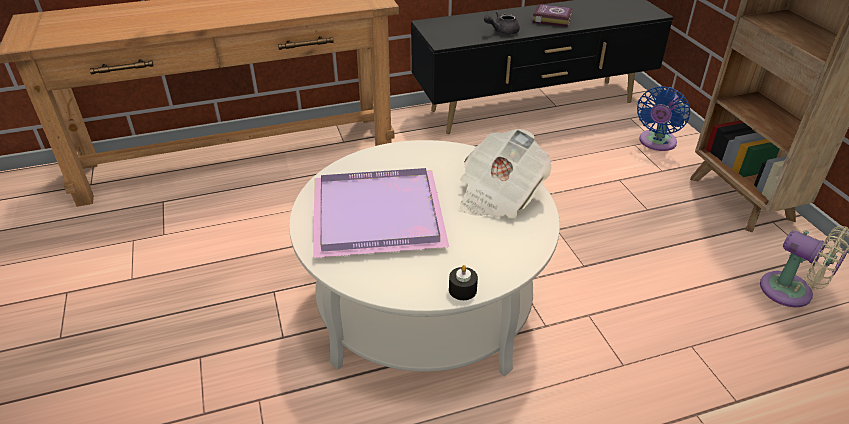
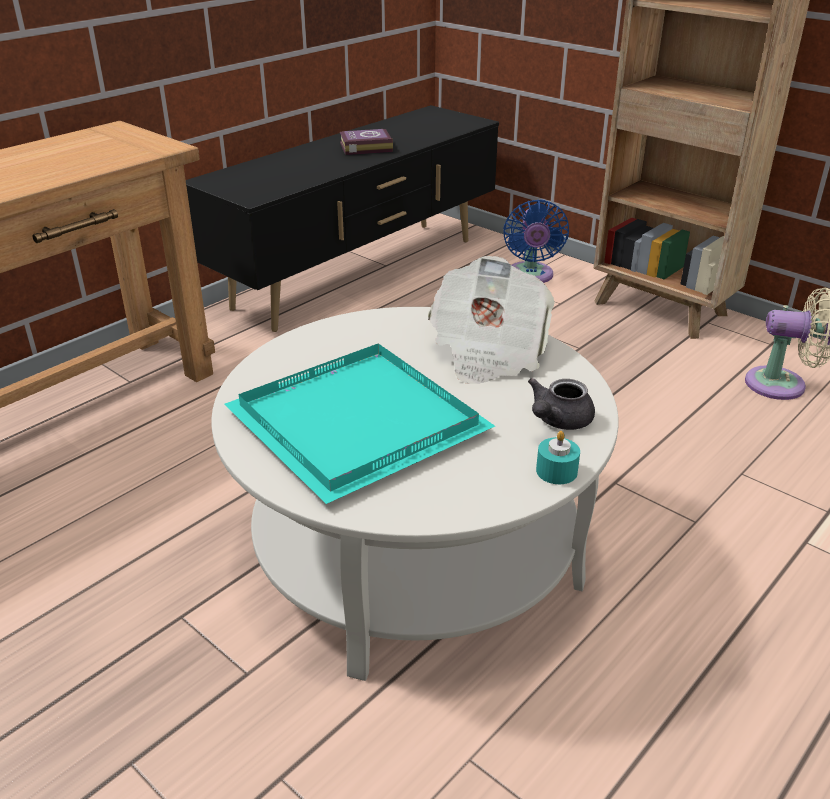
camera: 30 degrees left, 5 degrees down
purple tray [313,168,449,258] -> turquoise tray [224,343,495,504]
black candle [449,265,478,300] -> turquoise candle [536,431,580,484]
grey teapot [484,11,520,35] -> grey teapot moved to [528,378,595,430]

